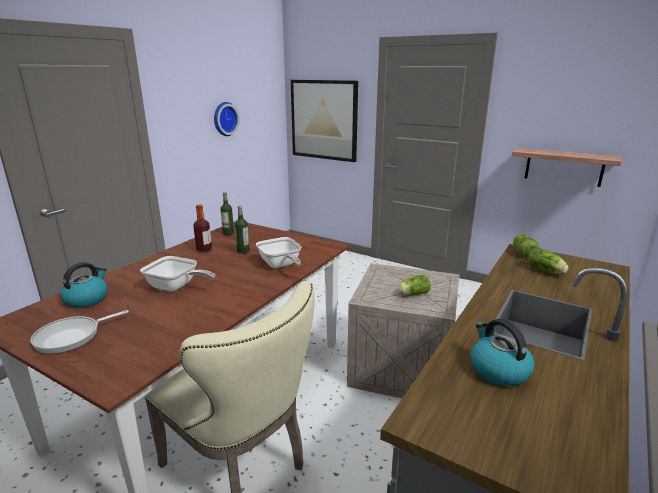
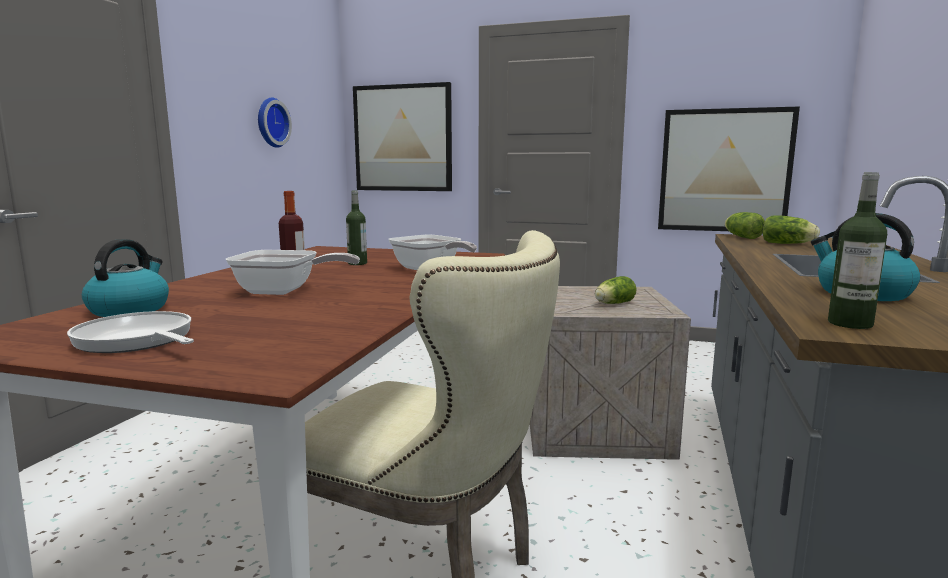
camera: 15 degrees left, 10 degrees down
frying pan [31,310,129,354] -> frying pan turned 90 degrees clockwise [67,311,194,353]
bottle [220,192,234,235] -> bottle moved to [828,172,887,329]
shelf [512,148,622,187] -> picture [658,107,800,231]

